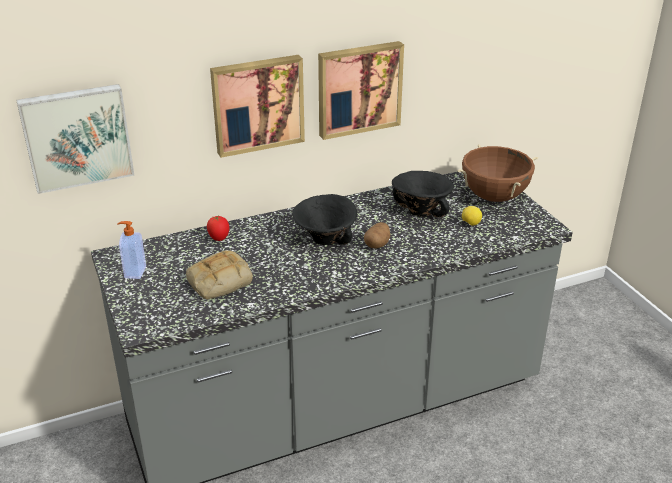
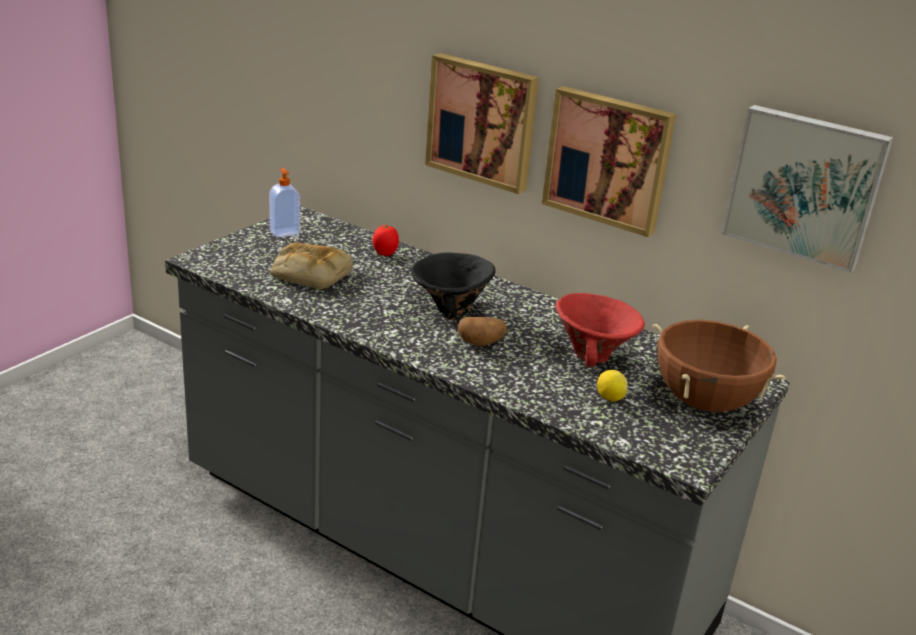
camera: 55 degrees right, 5 degrees down
picture [16,84,135,194] -> picture moved to [721,105,894,273]
black bowl [392,171,454,217] -> red bowl [555,293,645,368]

